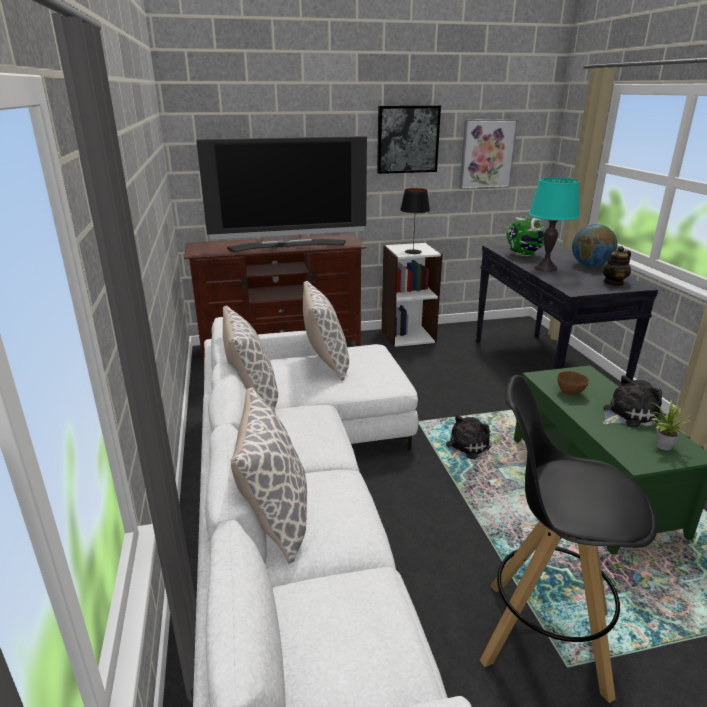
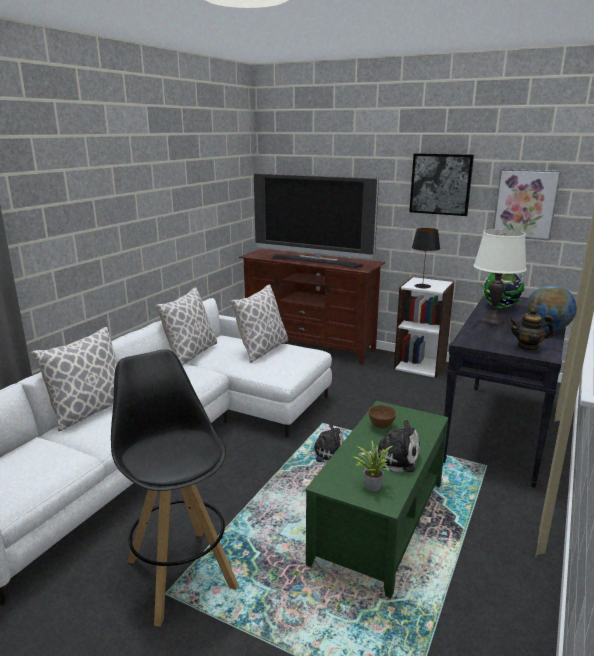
camera: 40 degrees right, 5 degrees down
turquoise table lamp [529,177,580,272] -> white table lamp [474,229,527,325]

